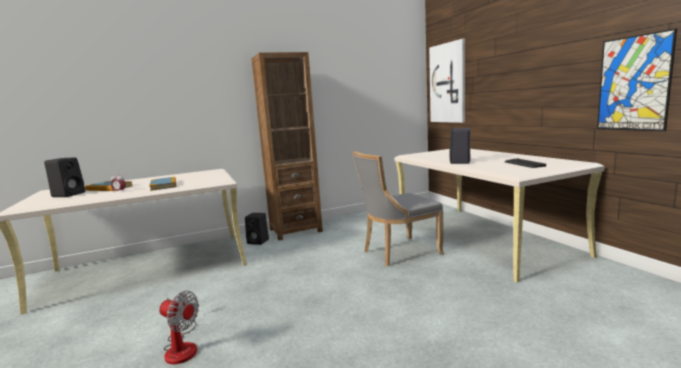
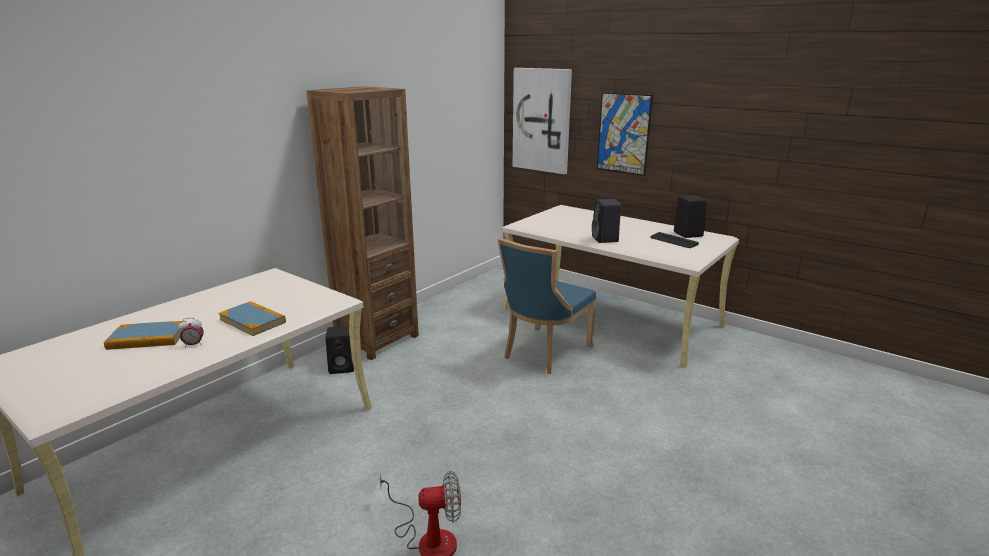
camera: 30 degrees left, 10 degrees up
black speaker [44,158,85,197] -> black speaker moved to [674,195,707,238]
grey chair [352,151,444,266] -> blue chair [498,238,596,374]
picture [597,28,677,131] -> picture moved to [597,92,653,176]

